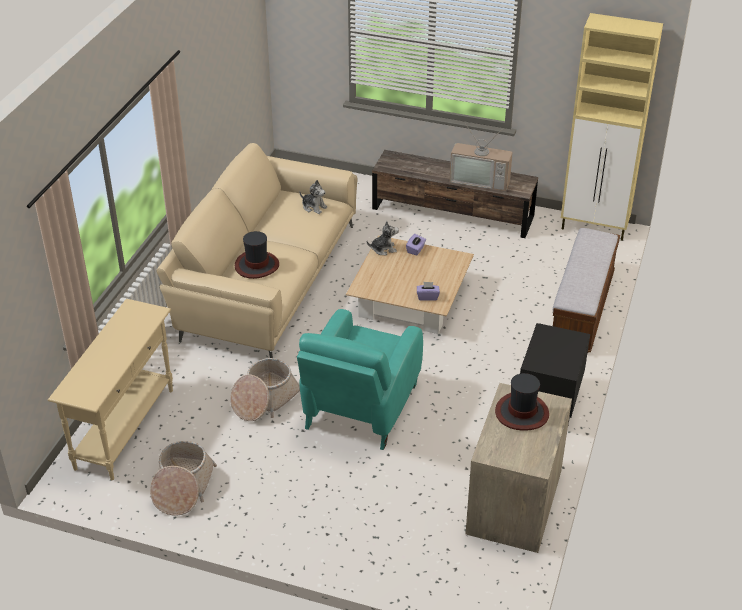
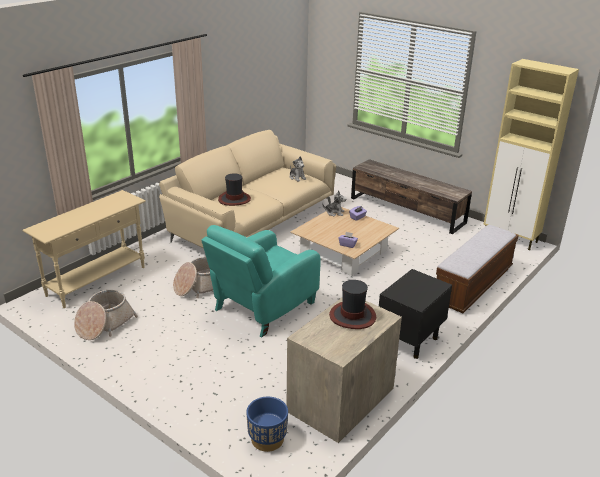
camera: 20 degrees right, 10 degrees down
television [449,125,513,191] -> none
none -> blue planter [247,397,288,452]

